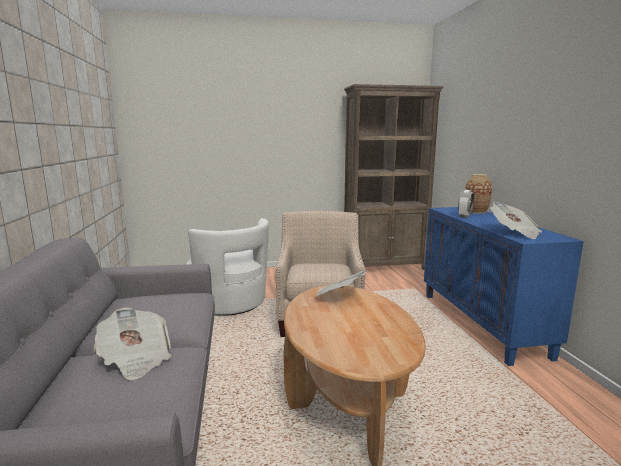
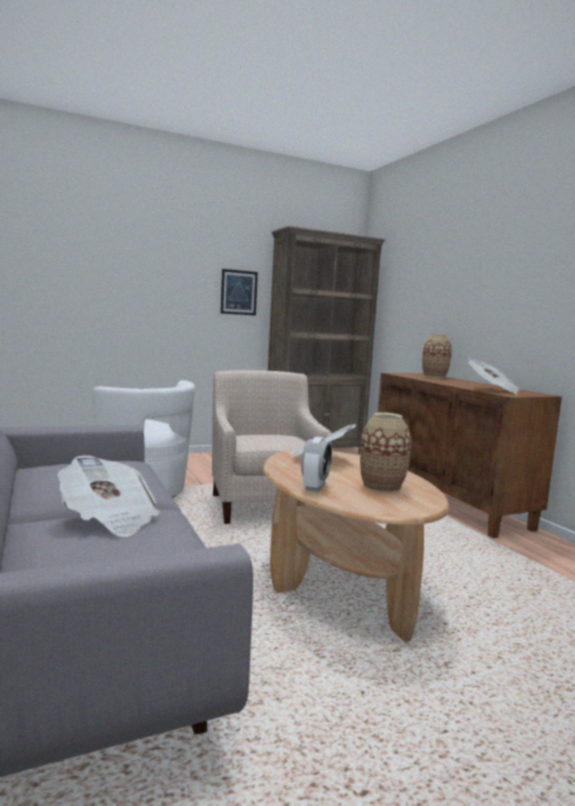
camera: 15 degrees left, 5 degrees down
blue cabinet [424,207,584,366] -> brown cabinet [378,373,562,538]
alarm clock [458,190,474,218] -> alarm clock moved to [301,437,332,492]
none -> picture [220,269,258,315]
none -> vase [360,412,411,493]

